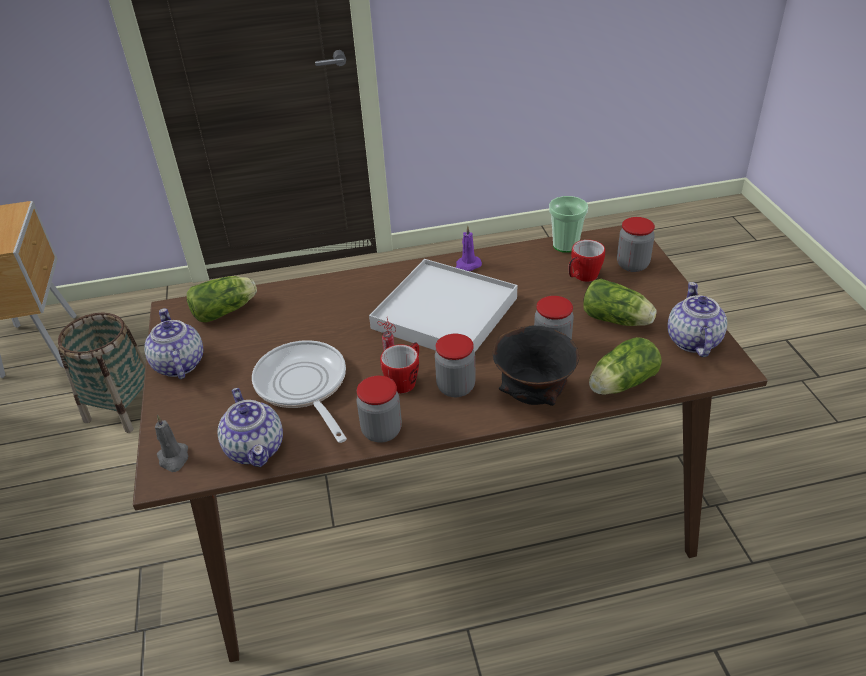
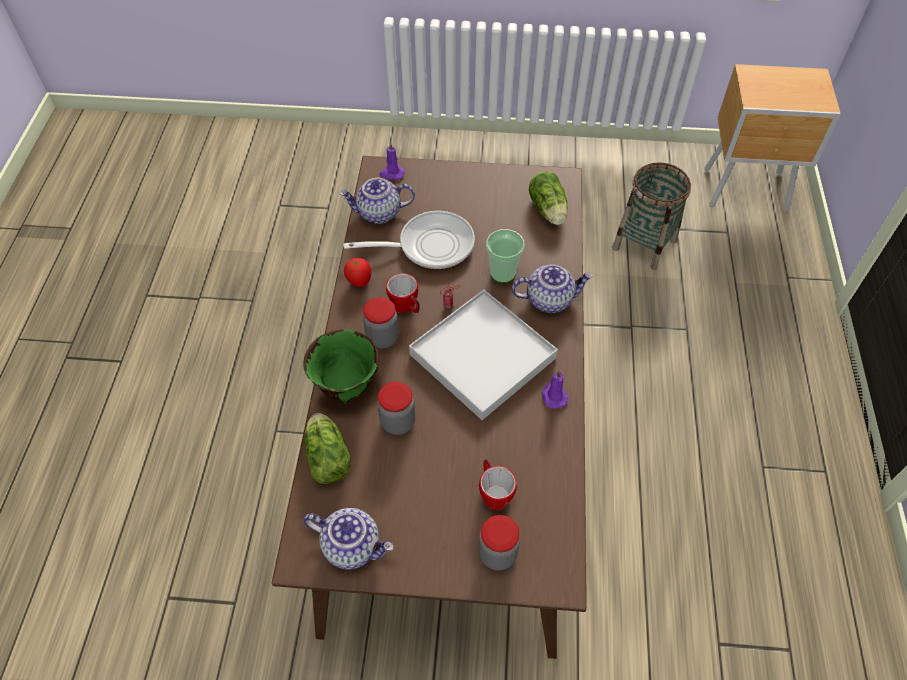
camera: 105 degrees right, 15 degrees up
teapot [144,308,203,379] -> teapot moved to [512,264,593,313]
grey candle [155,415,188,472] -> purple candle [379,142,404,180]
jar [357,375,402,443] -> tomato [344,258,371,287]
black bowl [493,326,579,406] -> green bowl [303,329,379,404]
cup [549,196,588,253] -> cup moved to [486,229,525,283]
lettuce [583,279,657,326] -> none

